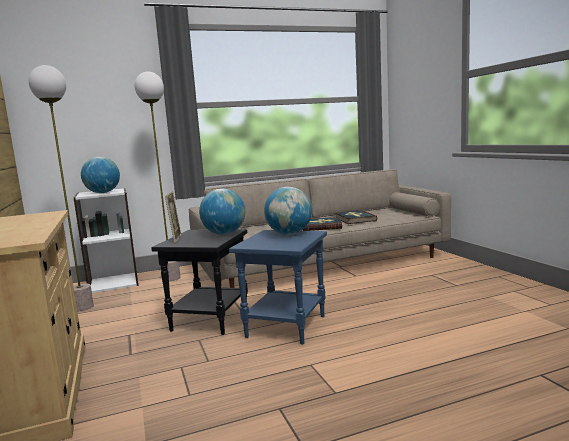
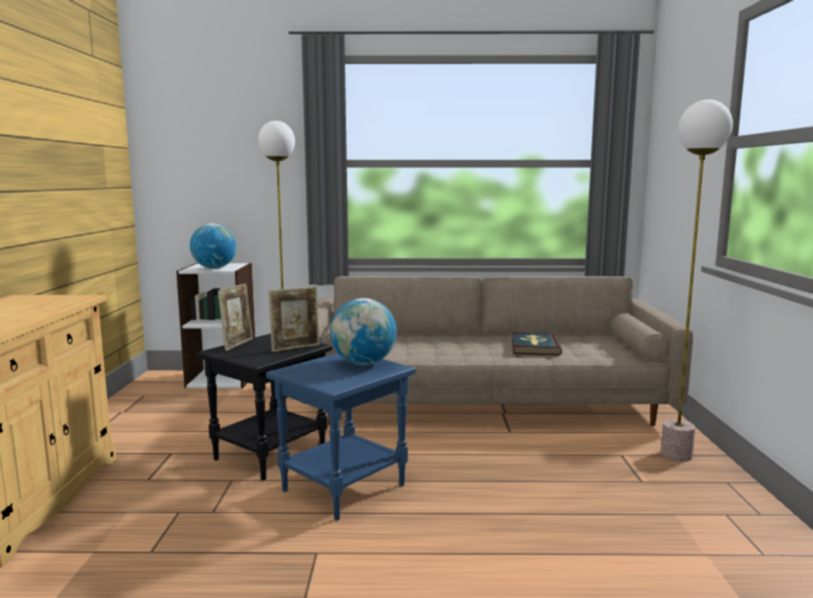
camera: 20 degrees right, 0 degrees up
floor lamp [29,65,94,311] -> floor lamp moved to [660,99,733,461]
globe [199,189,245,235] -> picture frame [268,287,319,352]
book [303,217,342,231] -> none

